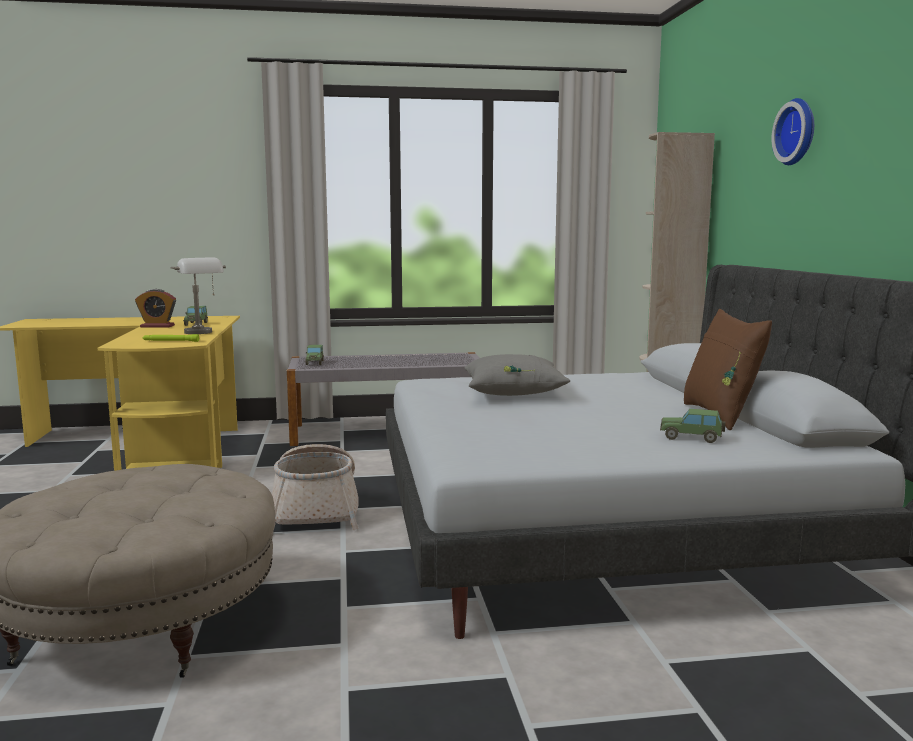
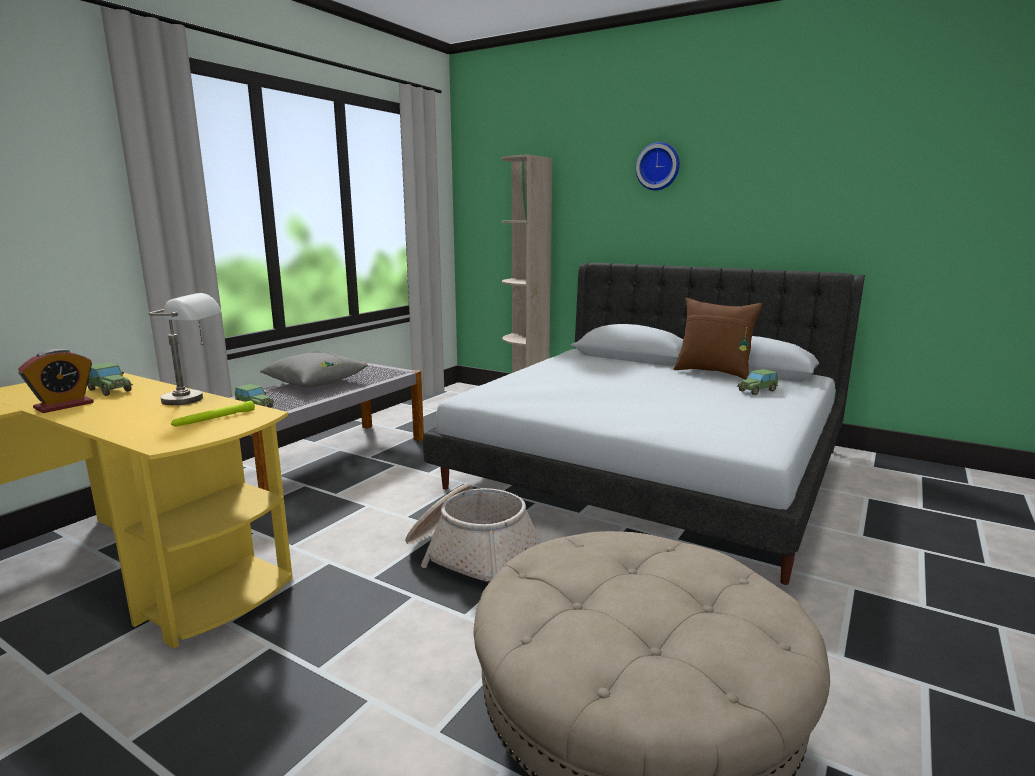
camera: 50 degrees left, 5 degrees up
grey pillow [464,354,570,396] -> grey pillow moved to [260,352,368,387]

